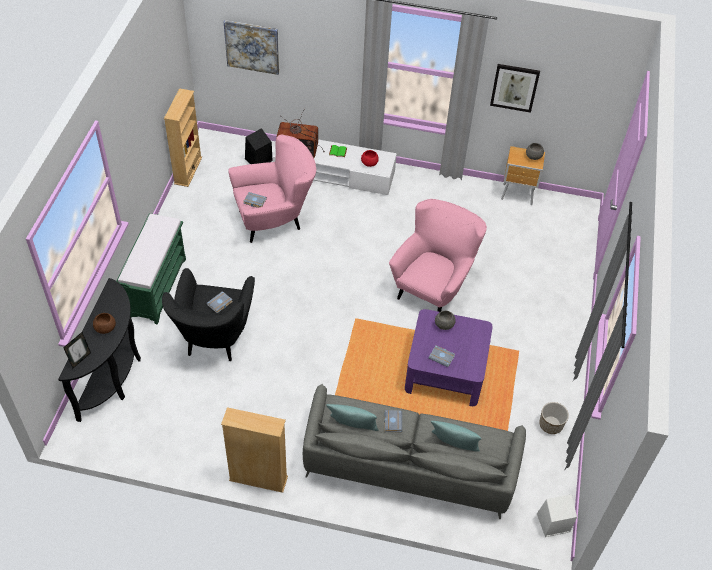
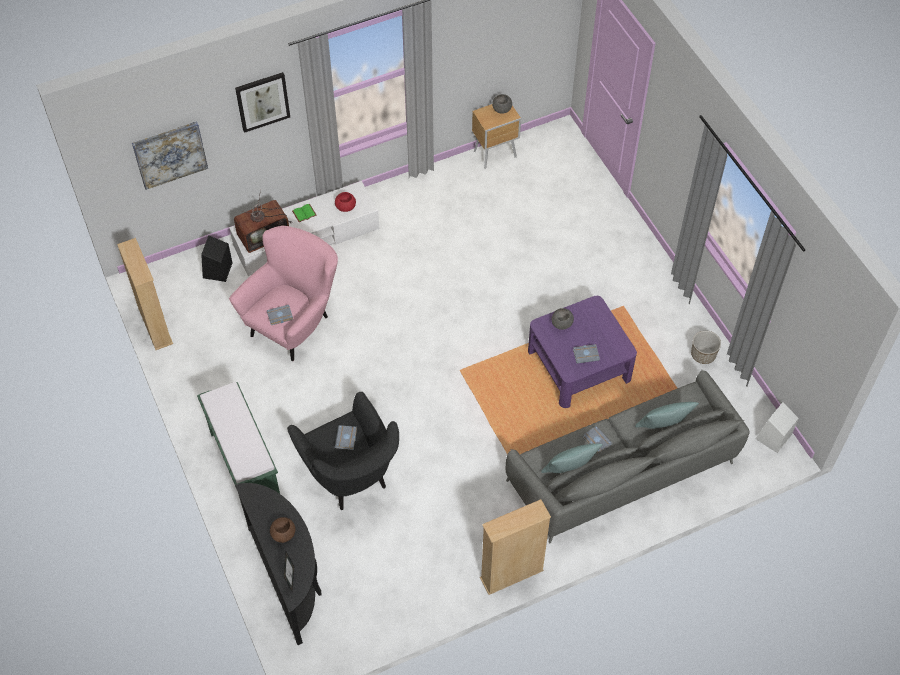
camera: 35 degrees left, 5 degrees up
pink armchair [389,199,487,312] -> none
picture [490,64,540,113] -> picture moved to [235,72,290,133]

